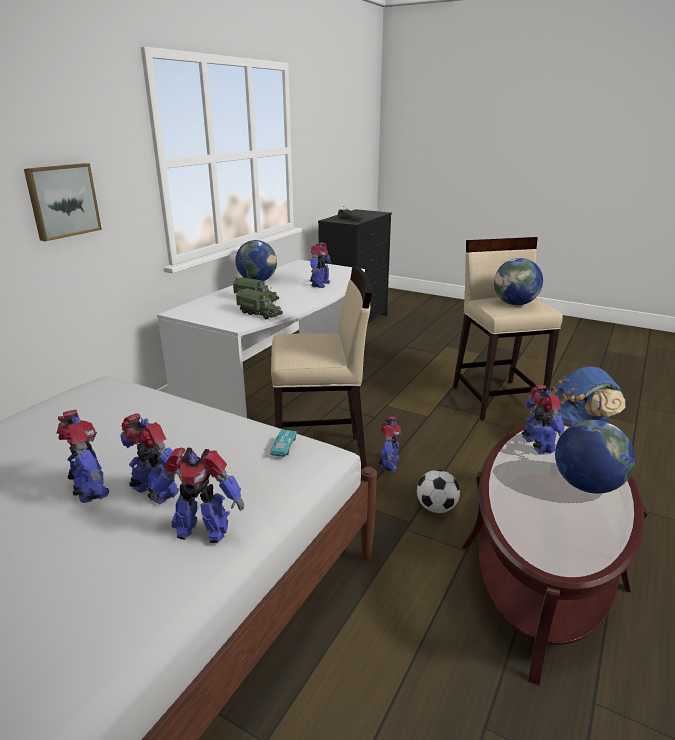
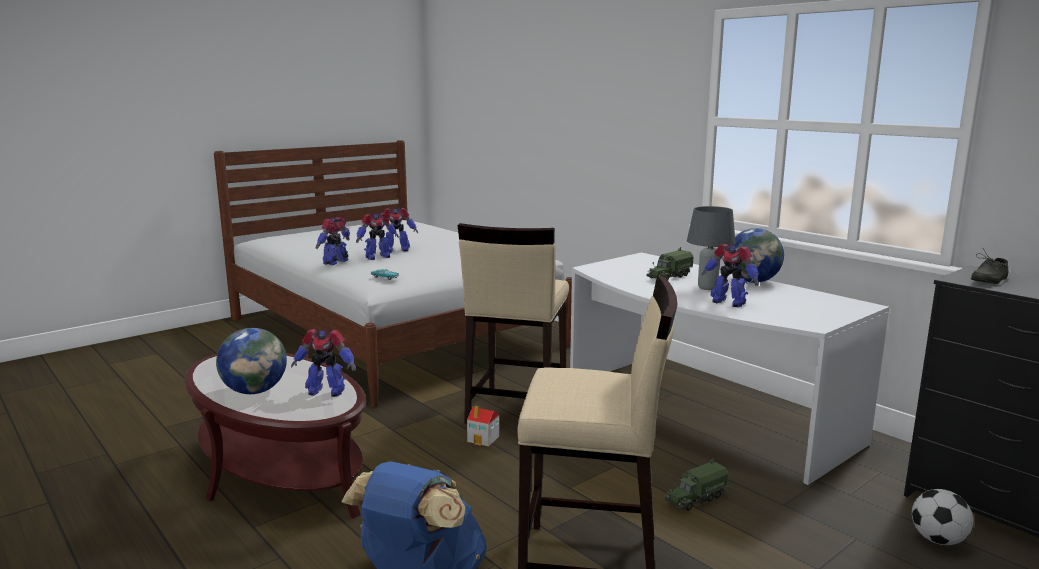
camera: 110 degrees right, 10 degrees down
picture [24,163,102,241] -> none
toy truck [236,288,283,319] -> toy truck moved to [665,458,728,511]
toy robot [379,416,401,472] -> toy house [467,406,499,447]
football [417,470,460,513] -> football moved to [912,489,974,545]
globe [494,258,543,305] -> none
none -> grey table lamp [687,206,736,290]

